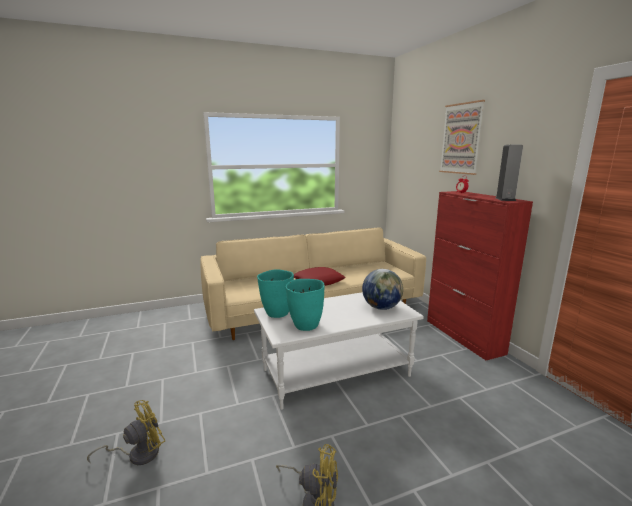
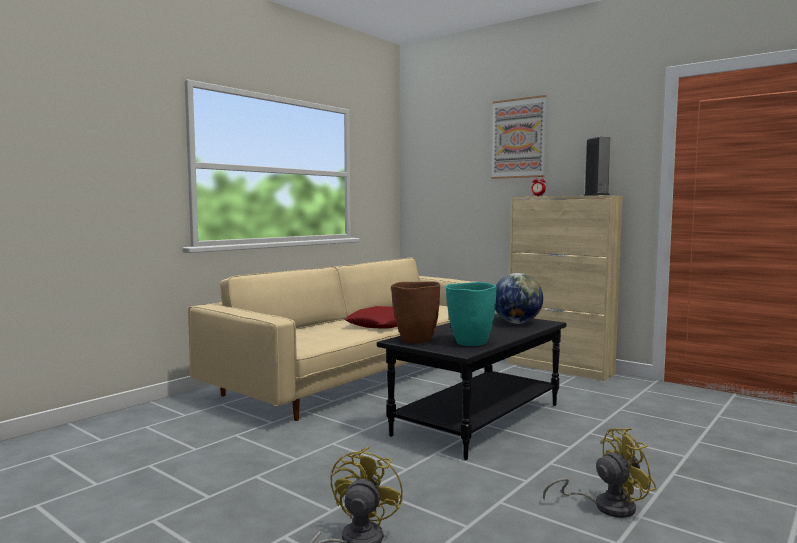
camera: 30 degrees left, 10 degrees down
white coffee table [254,292,424,410] -> black coffee table [377,314,566,460]
turquoise vase [257,269,294,318] -> brown vase [391,281,440,343]
red cabinet [427,191,533,360] -> beige cabinet [508,195,623,381]

